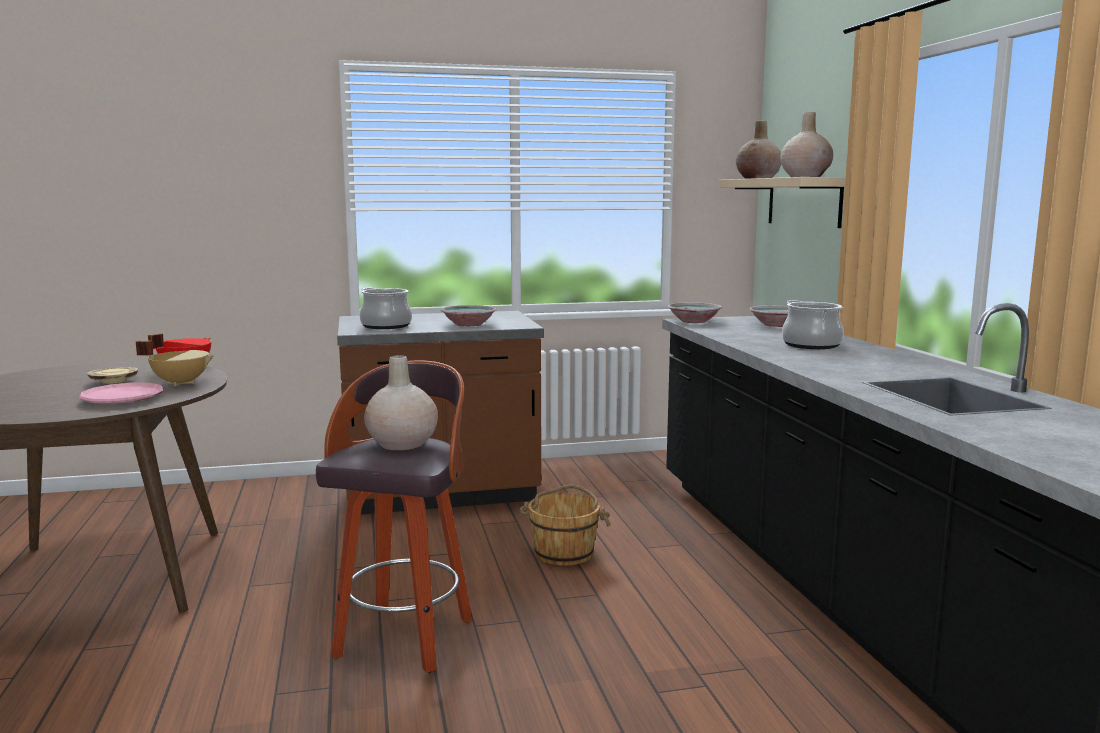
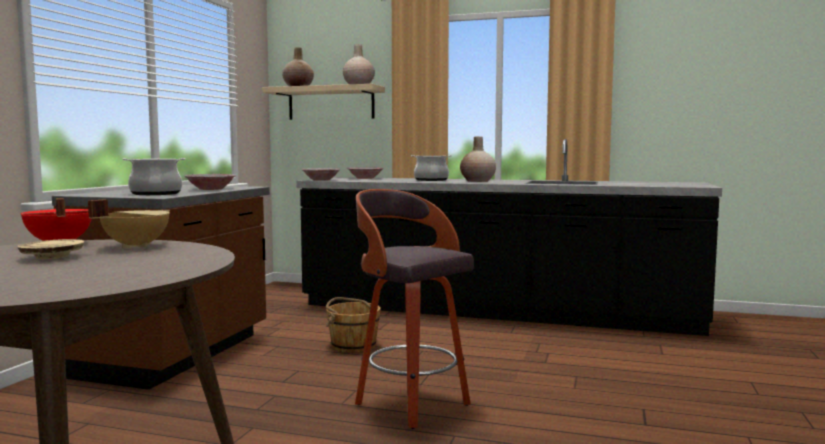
camera: 60 degrees left, 5 degrees down
pink plate [79,382,163,404] -> none
beige vase [364,355,438,450] -> beige vase moved to [460,136,496,182]

